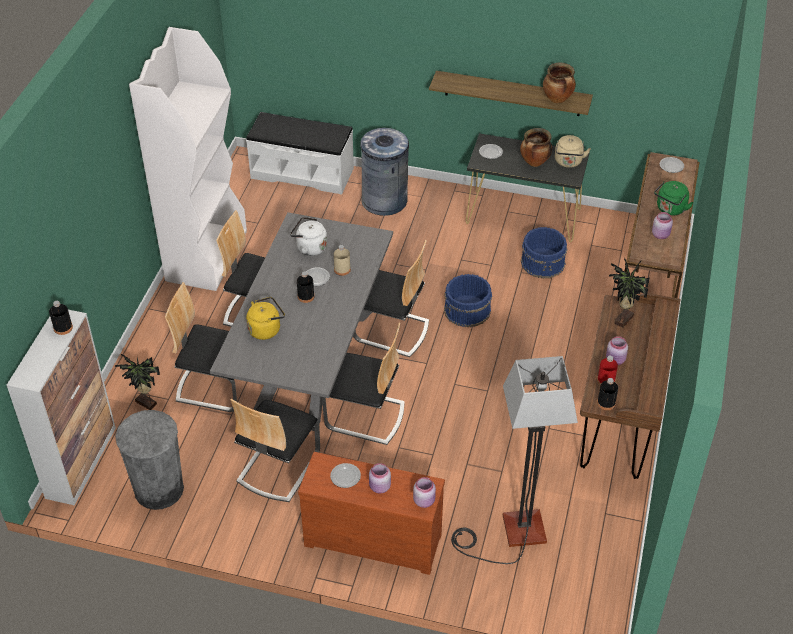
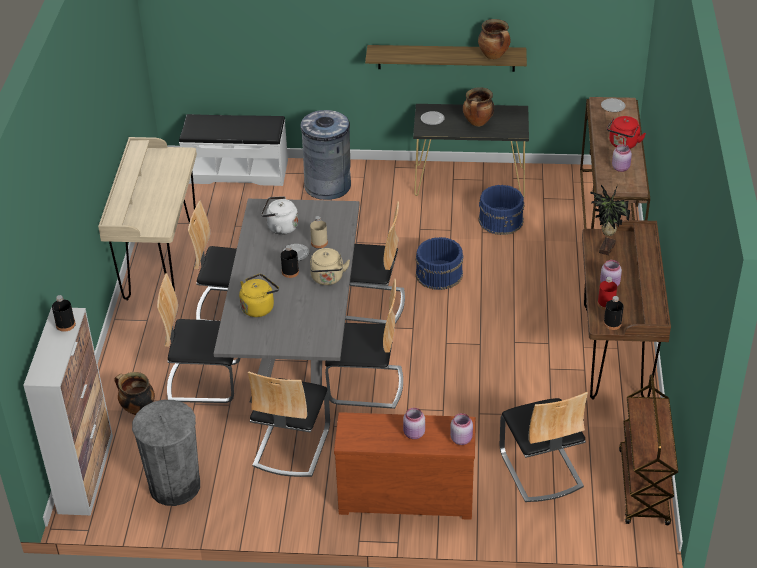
camera: 10 degrees left, 5 degrees down
potted plant [115,354,160,410] -> cooking pot [114,372,155,415]
white bookcase [129,27,247,291] -> beige desk [98,137,197,301]
plate [330,463,361,488] -> none
floor lamp [451,356,578,564] -> chair [500,392,588,502]
beige kettle [555,135,591,168] -> beige kettle moved to [310,248,350,285]
green kettle [654,181,694,215] -> red kettle [607,116,646,149]
none -> brown cart [619,374,678,525]

